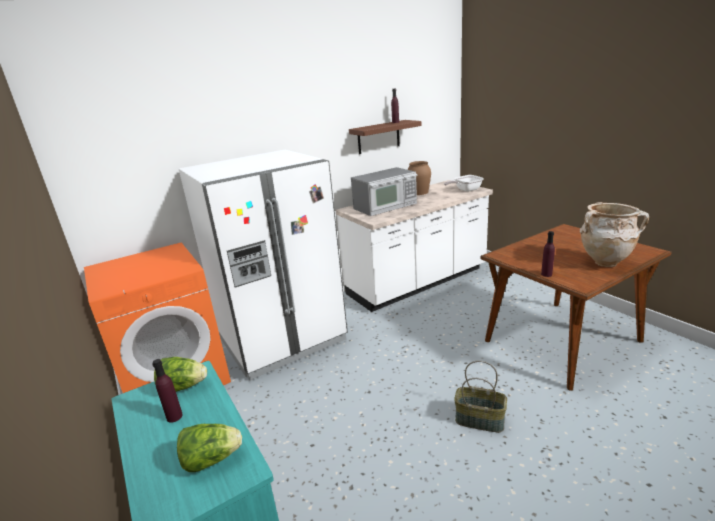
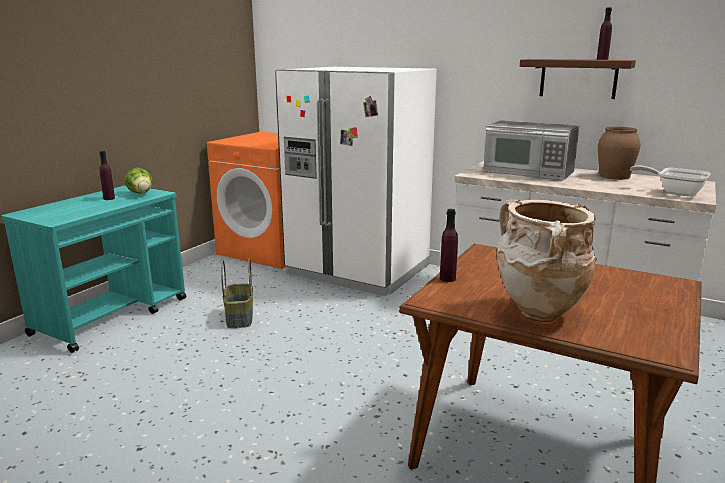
camera: 60 degrees right, 5 degrees down
lettuce [177,424,242,472] -> none
basket [454,361,507,432] -> basket moved to [221,259,253,328]

